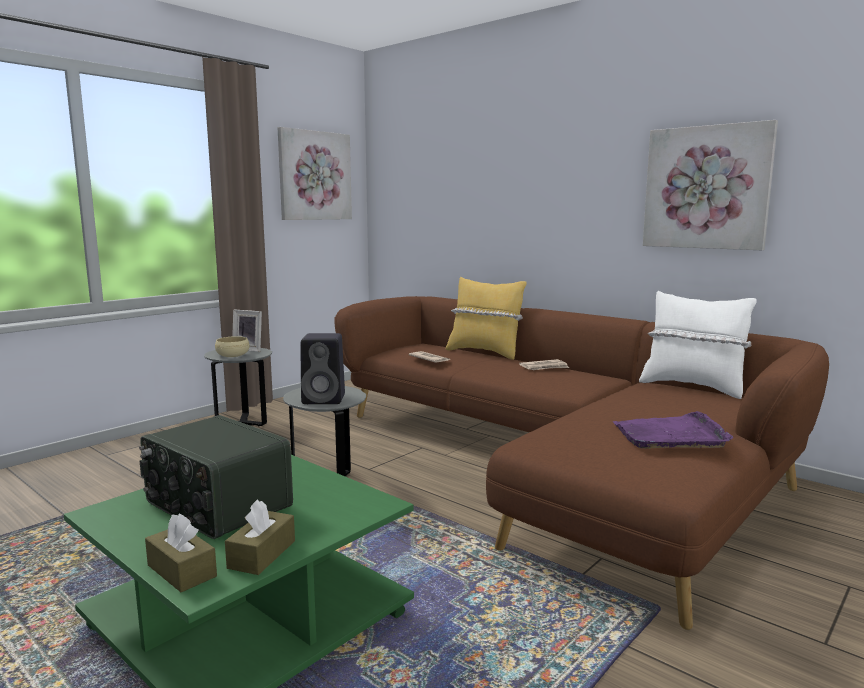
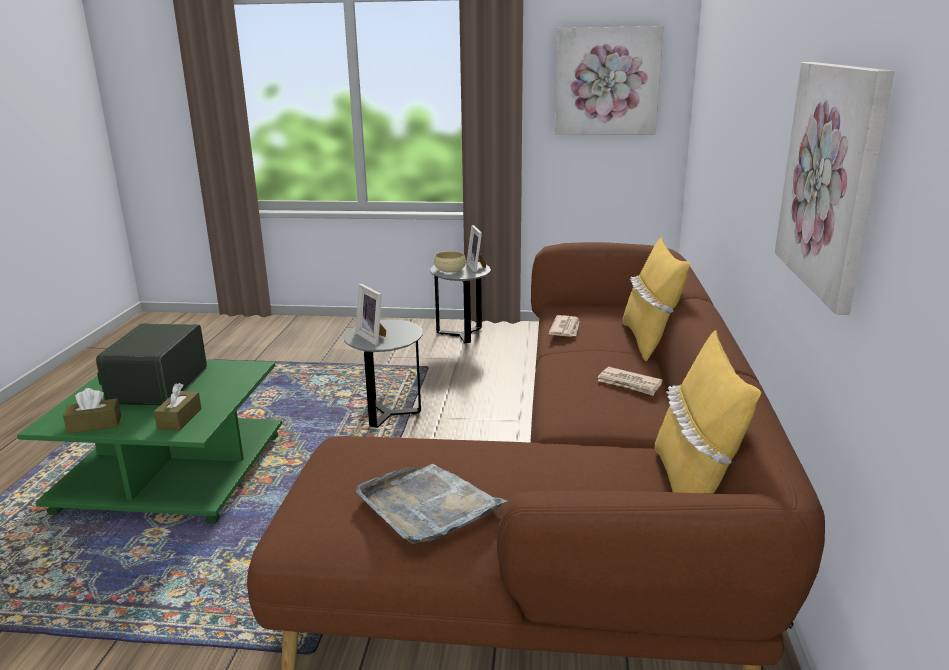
camera: 55 degrees right, 10 degrees up
brown tissue box [145,513,217,592] -> brown tissue box moved to [154,383,202,430]
black speaker [301,333,345,404] -> picture frame [355,284,386,345]
purple tray [613,411,734,449] -> grey tray [356,464,507,544]
white pillow [639,291,757,399] -> yellow pillow [654,330,761,494]

